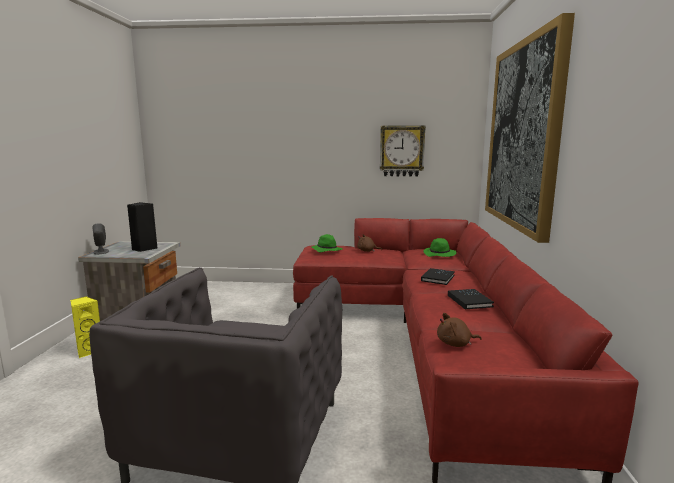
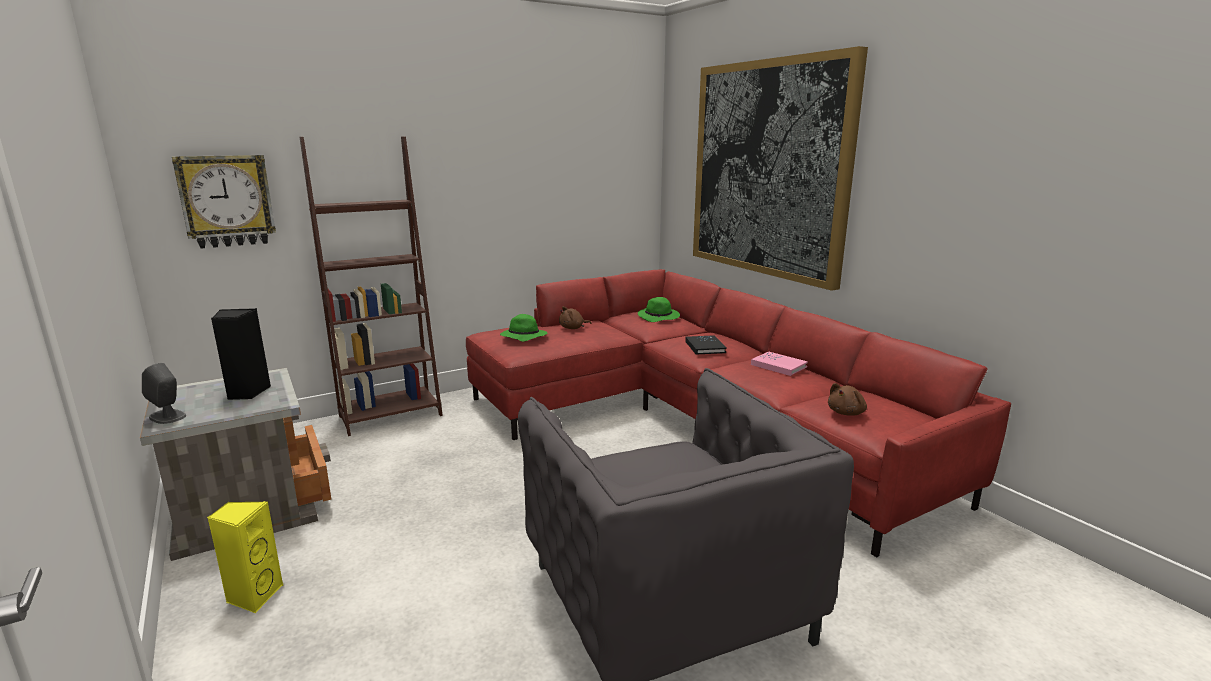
camera: 35 degrees left, 5 degrees up
wall clock [380,125,426,177] -> wall clock moved to [172,155,276,248]
black book [448,289,494,309] -> pink book [751,352,808,376]
none -> brown bookcase [300,137,443,436]

